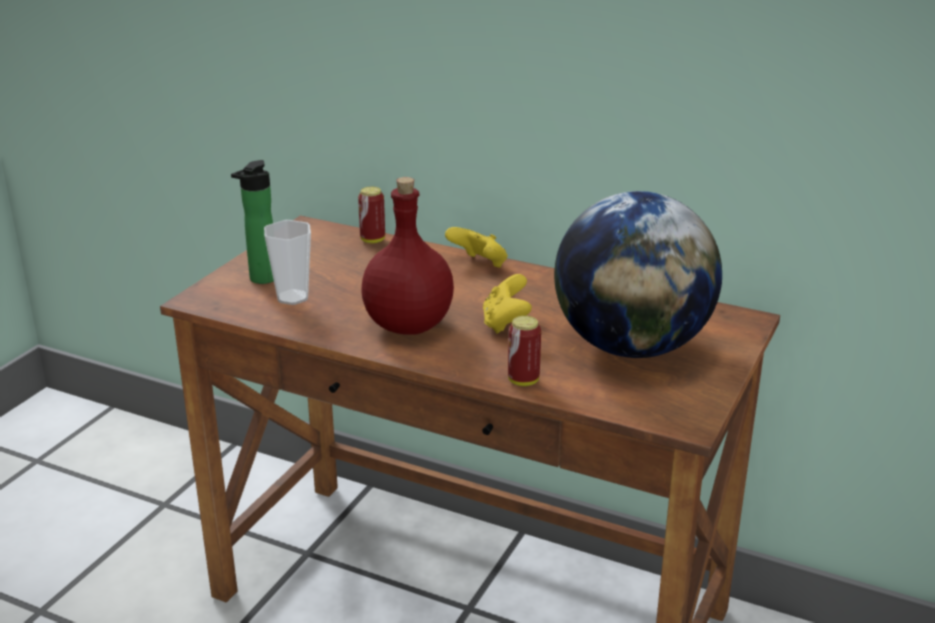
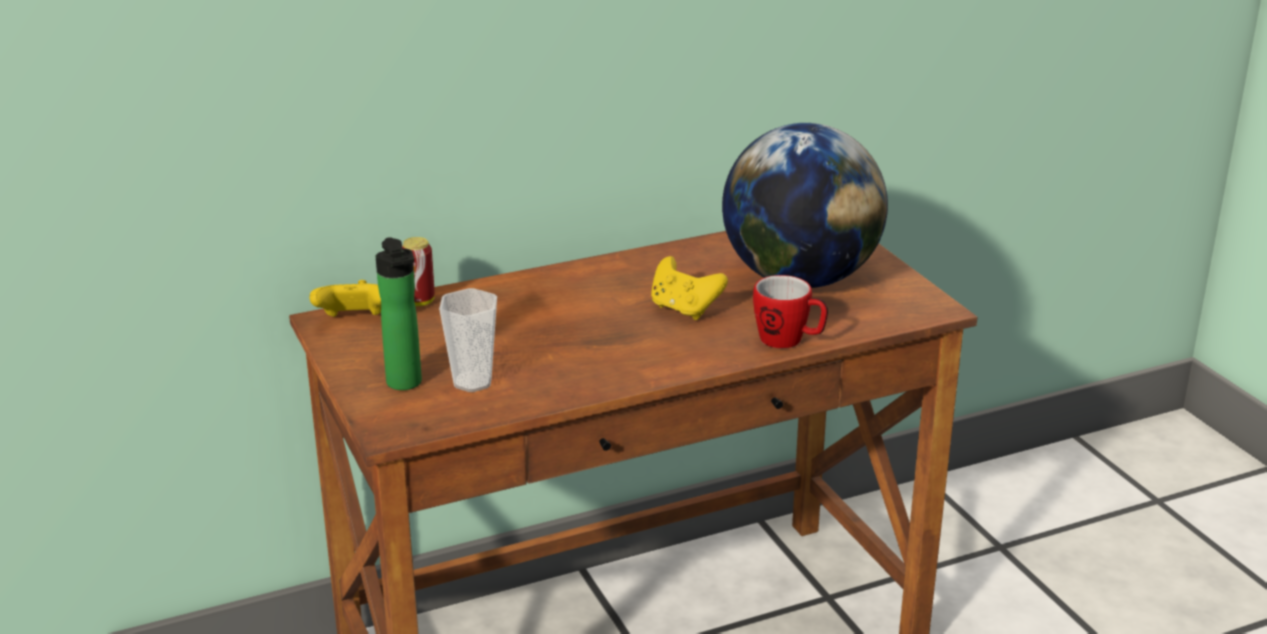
camera: 50 degrees left, 0 degrees up
red bottle [361,177,454,334] -> none
yellow game controller [445,227,508,268] -> yellow game controller moved to [309,280,381,317]
can [508,316,541,386] -> mug [753,275,828,348]

